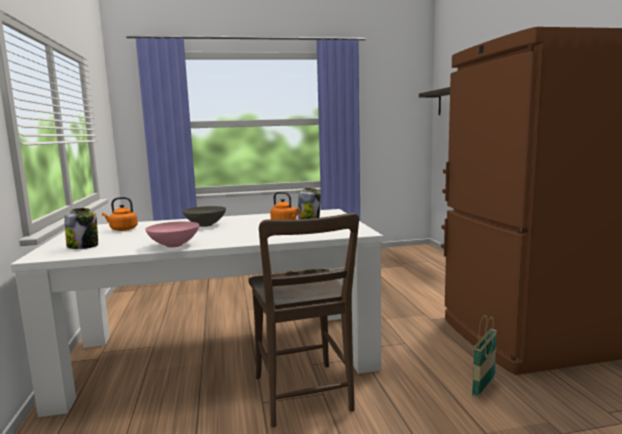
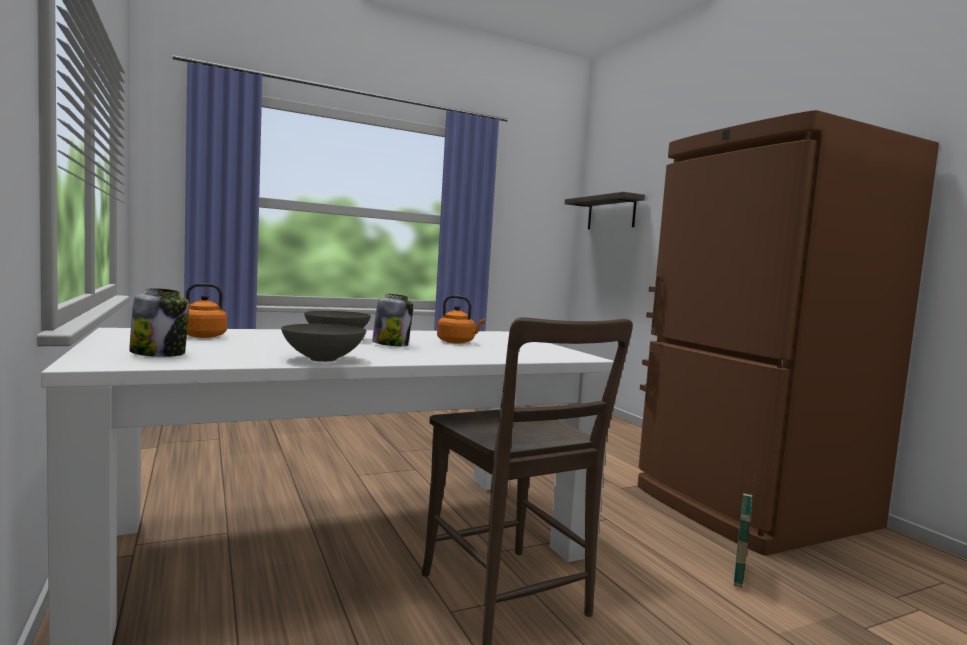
camera: 15 degrees left, 5 degrees down
pink bowl [145,221,199,248] -> grey bowl [281,324,367,362]
jar [297,188,321,219] -> jar moved to [372,294,413,346]

